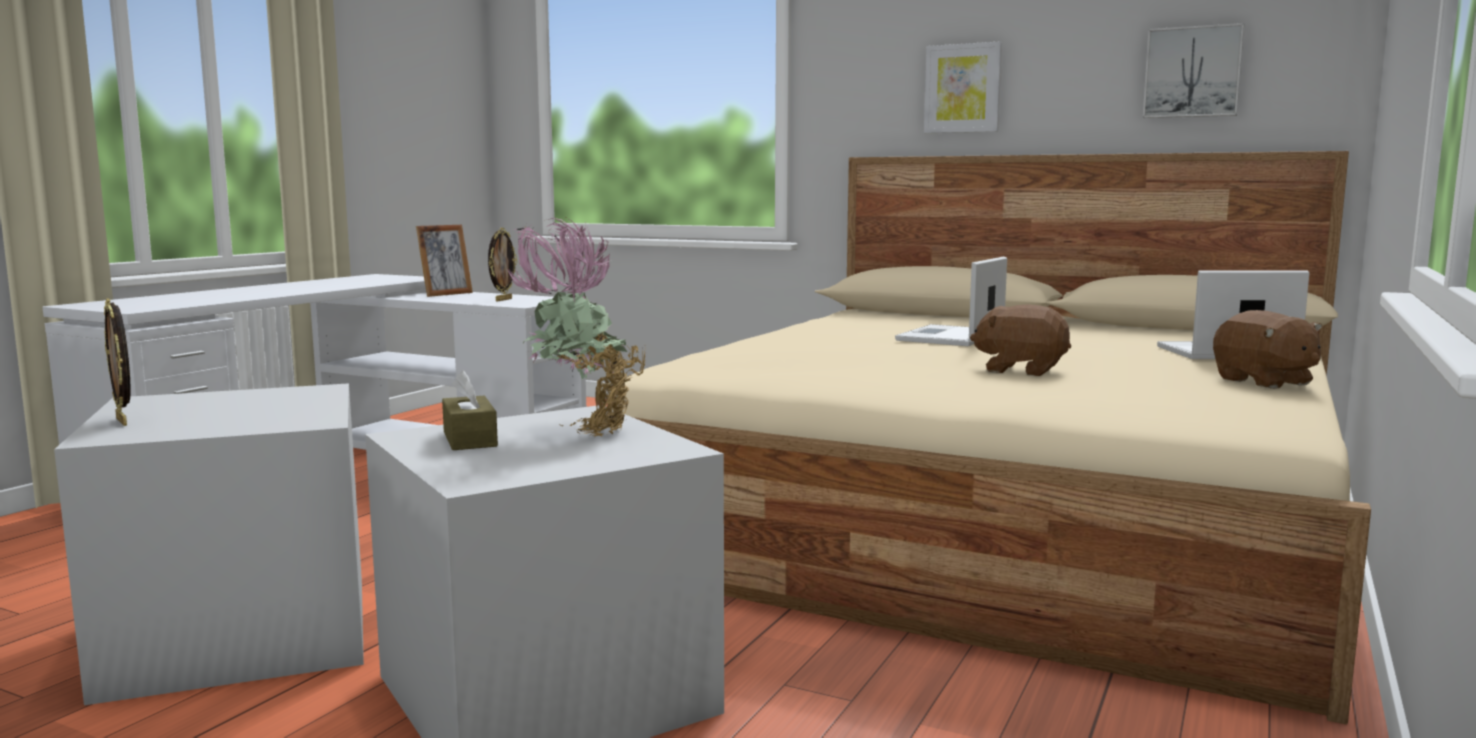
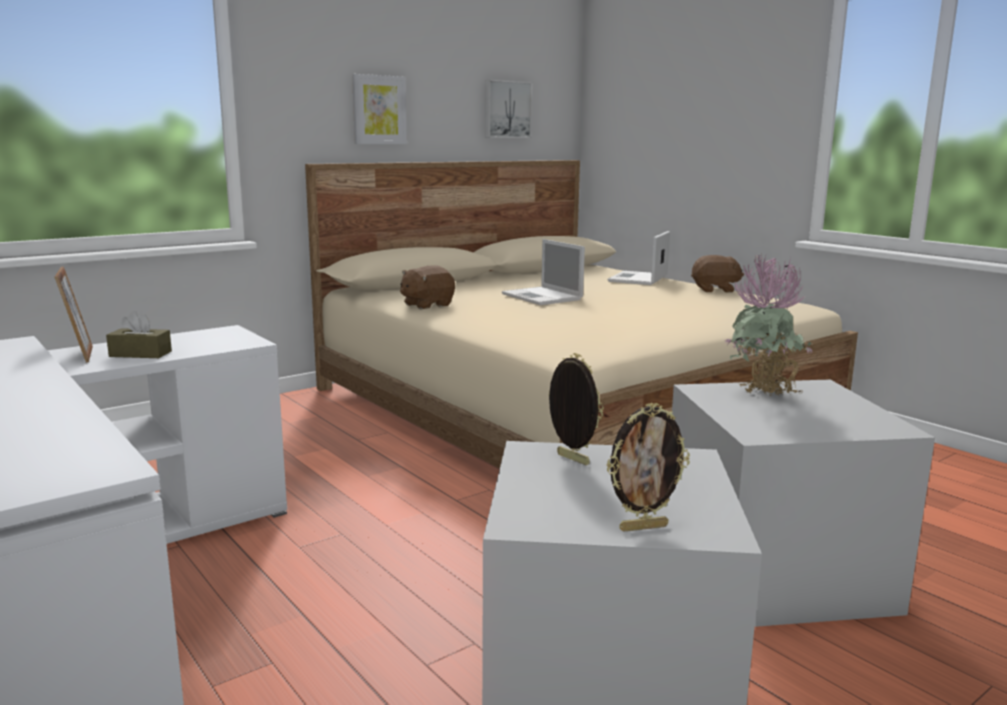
camera: 65 degrees left, 5 degrees up
brown tissue box [442,370,498,450] -> brown tissue box moved to [106,311,172,358]
picture frame [488,228,517,301] -> picture frame moved to [548,353,604,465]
brown plush toy [970,304,1071,376] -> brown plush toy moved to [400,265,455,309]

